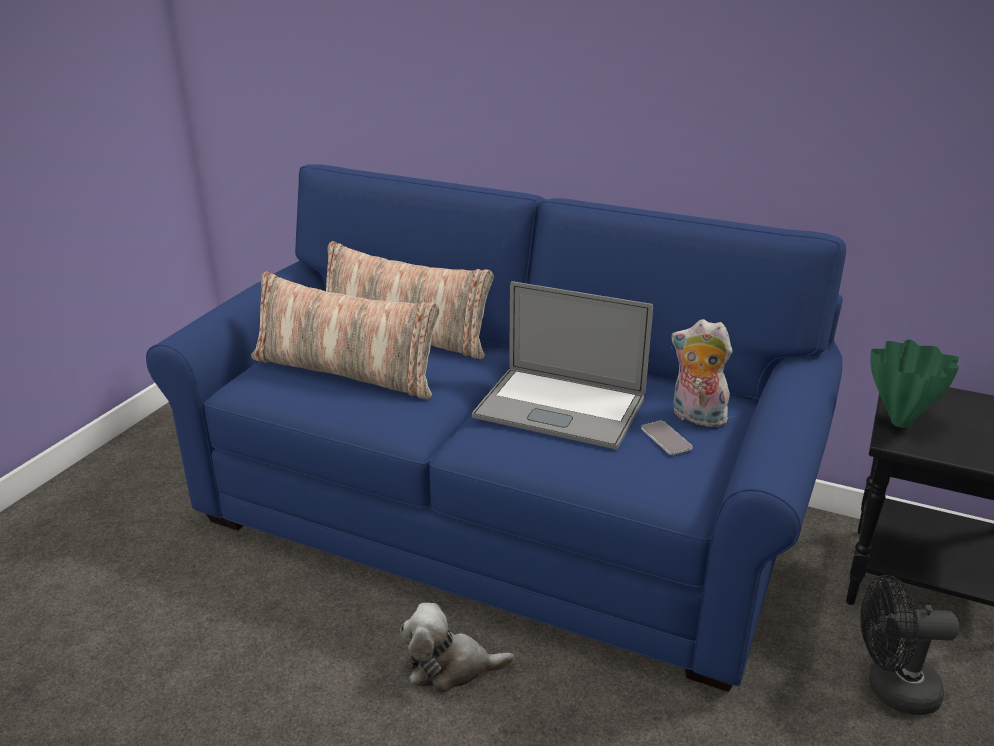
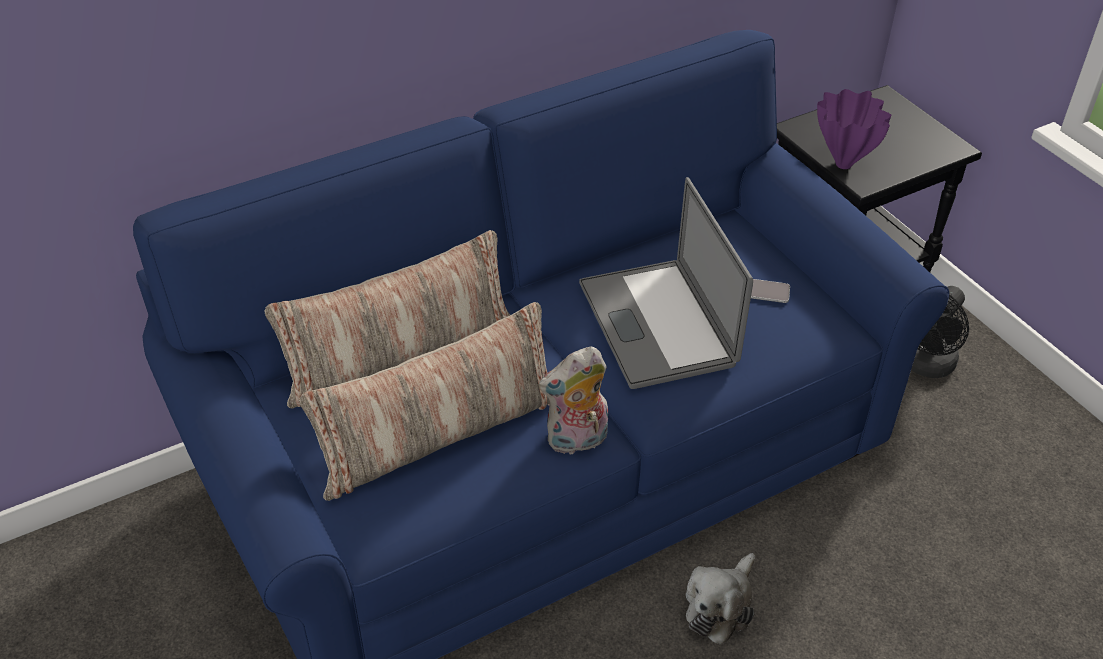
camera: 55 degrees left, 15 degrees up
laptop [472,281,653,449] -> laptop turned 105 degrees clockwise [579,177,753,389]
plush toy [671,319,732,427] -> plush toy moved to [539,347,608,455]
green vase [871,339,959,428] -> purple vase [817,89,891,169]

